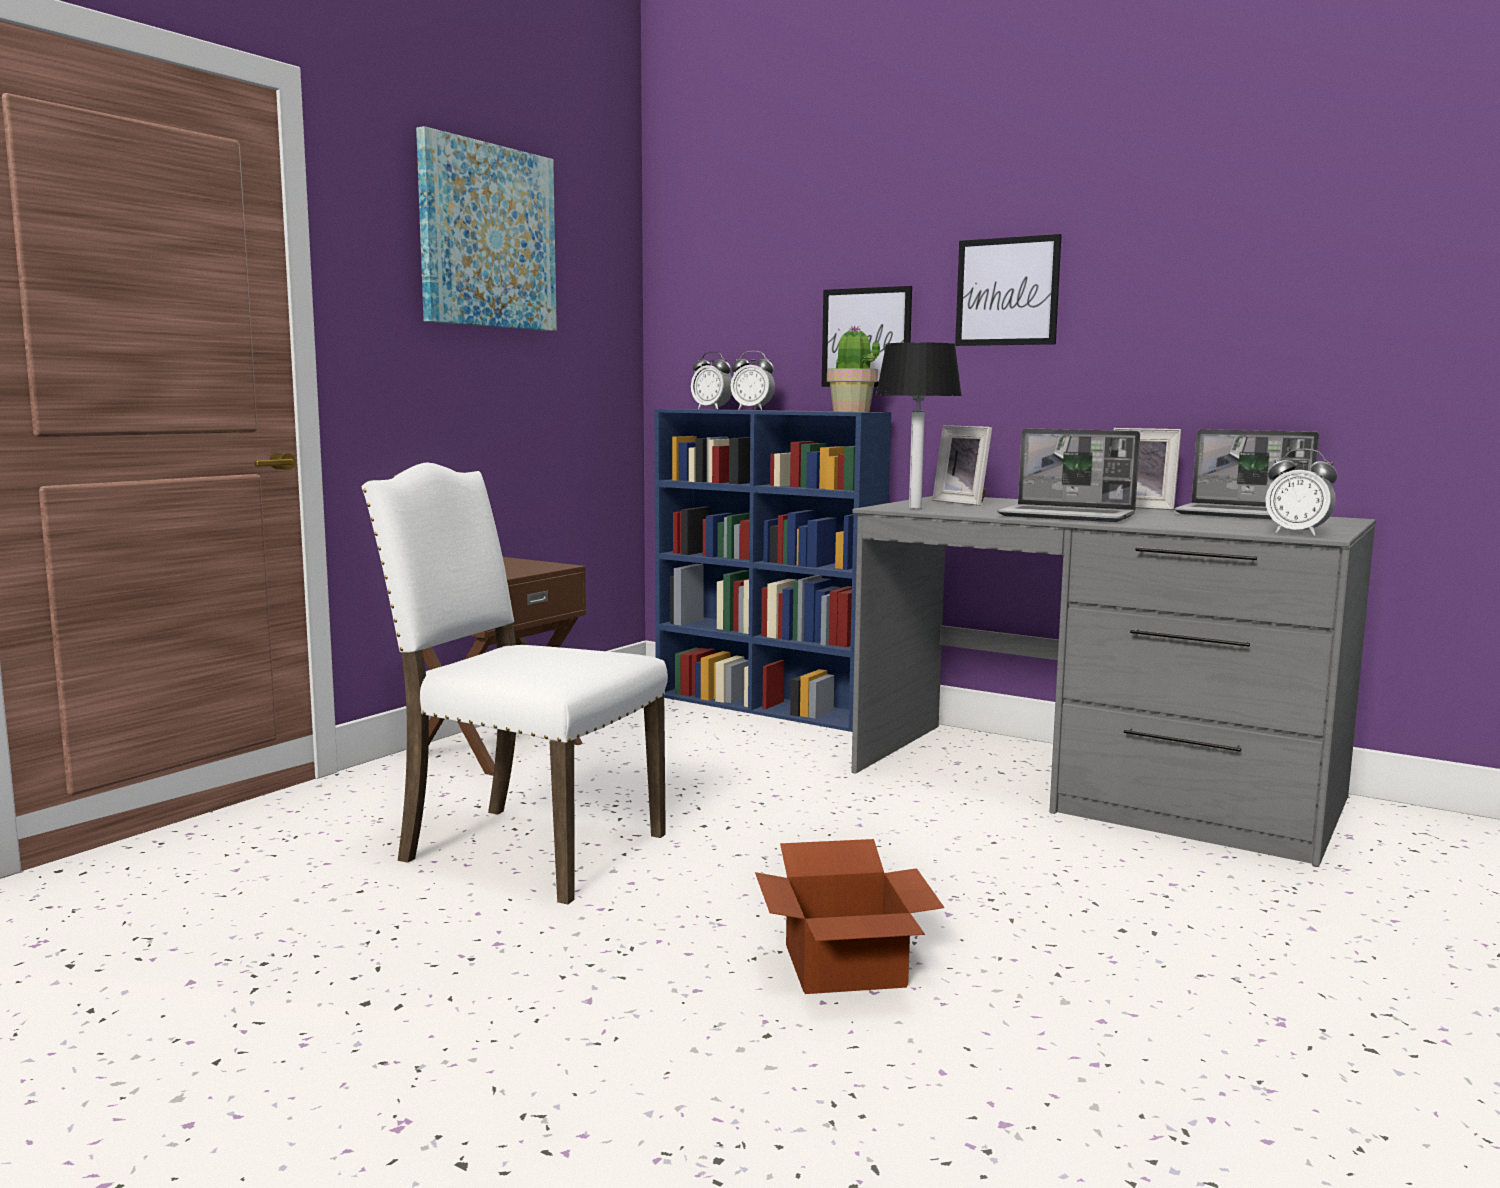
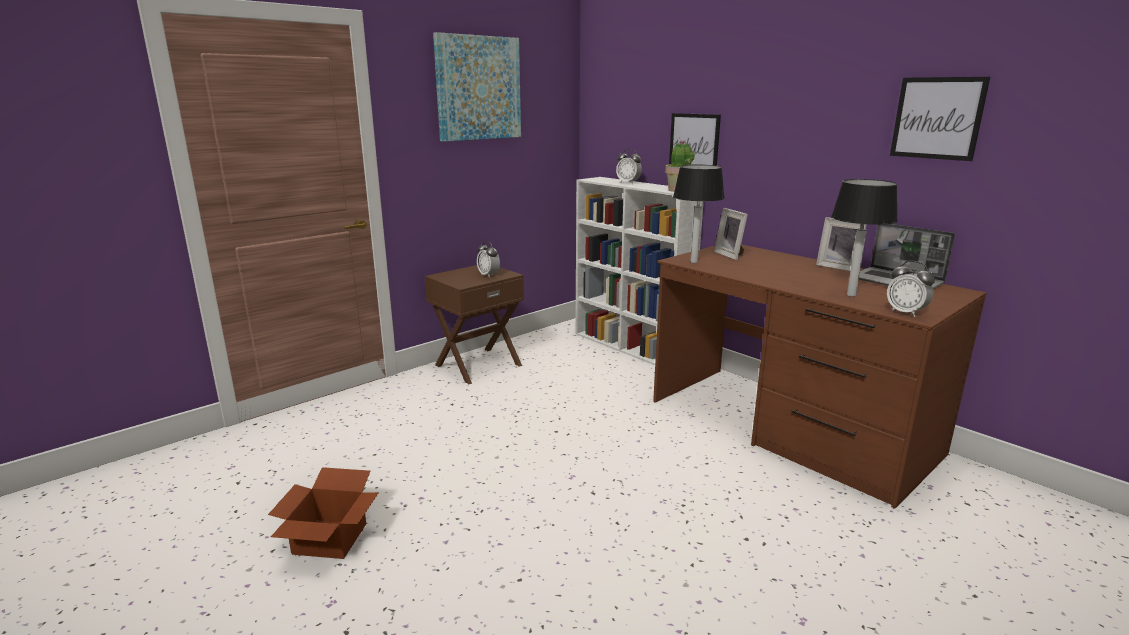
camera: 15 degrees right, 10 degrees up
white chair [362,463,668,904] -> none
blue bookcase [654,409,891,732] -> white bookcase [575,177,704,365]
alarm clock [691,351,732,409] -> alarm clock moved to [477,241,500,278]
cardboard box [755,839,944,994] -> cardboard box moved to [268,467,379,559]
grey desk [852,496,1376,867] -> brown desk [653,245,987,509]
picture [955,234,1062,346] -> picture moved to [890,77,990,161]
laptop [997,429,1140,522] -> none
none -> table lamp [831,179,898,297]

